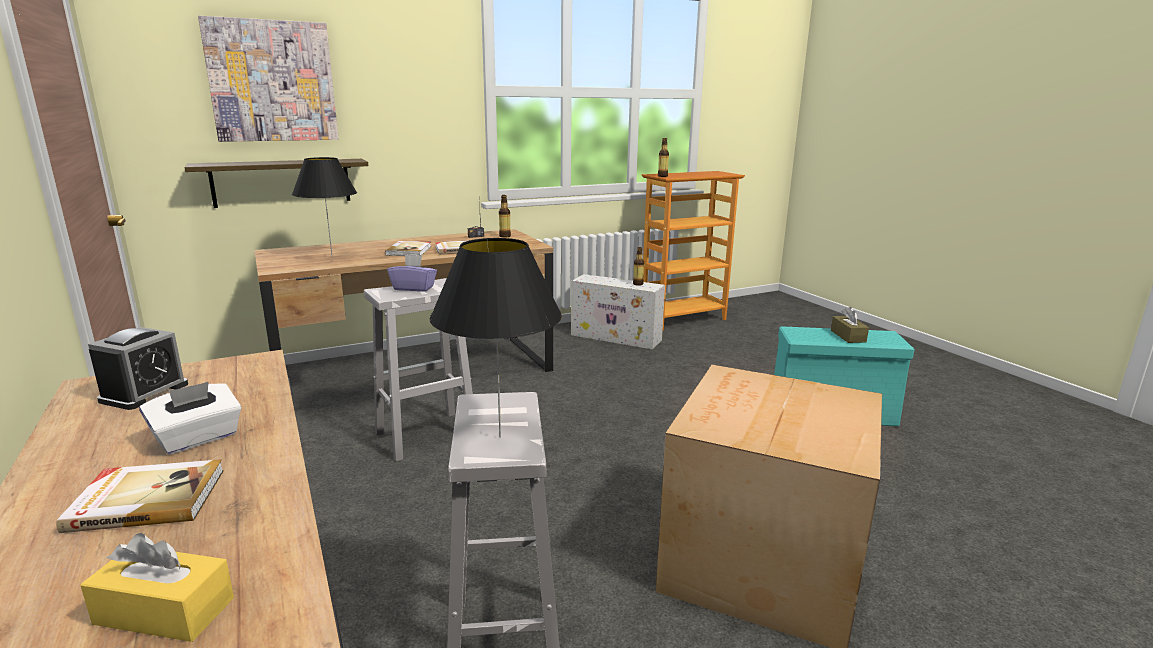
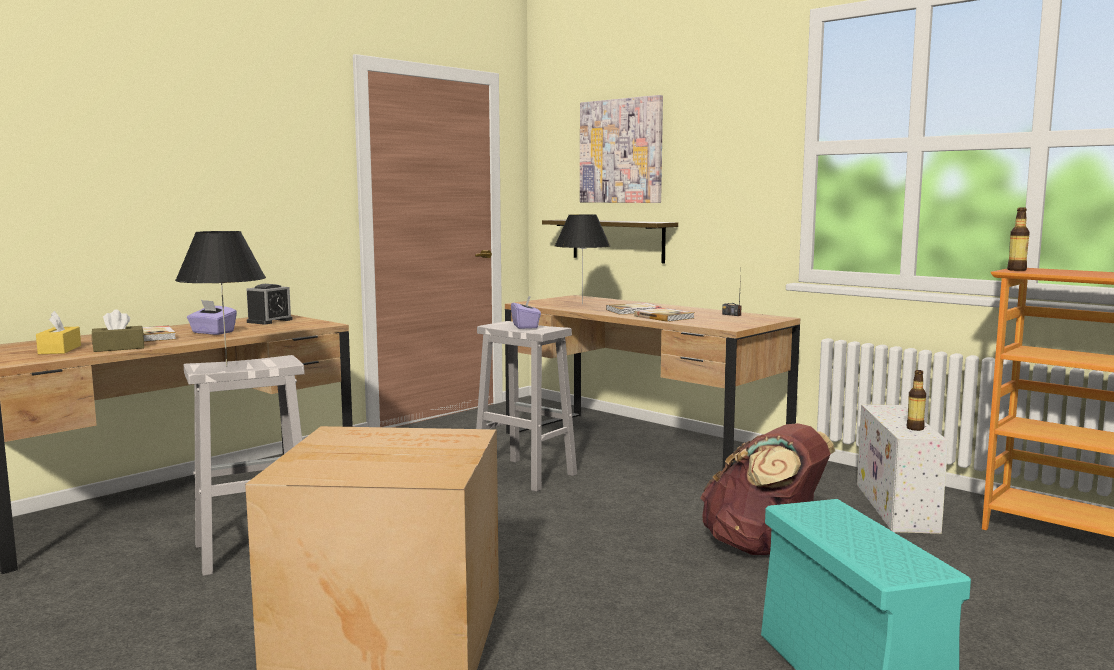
camera: 70 degrees right, 10 degrees down
alarm clock [88,327,188,410] -> alarm clock turned 60 degrees counterclockwise [247,284,293,325]
white tissue box [139,382,241,455] -> purple tissue box [187,300,237,335]
bottle [499,195,511,238] -> none
brown tissue box [831,307,869,343] -> brown tissue box moved to [92,309,144,352]
none -> brown backpack [700,423,835,555]

